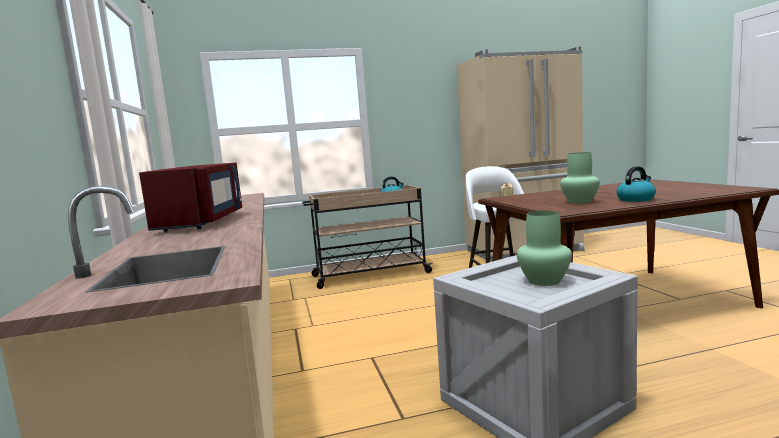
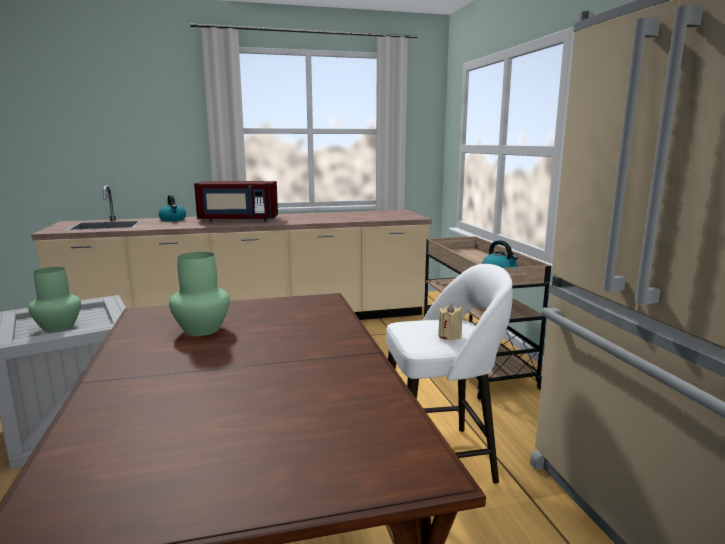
camera: 90 degrees right, 5 degrees up
kettle [616,166,656,202] -> kettle moved to [159,195,186,221]

